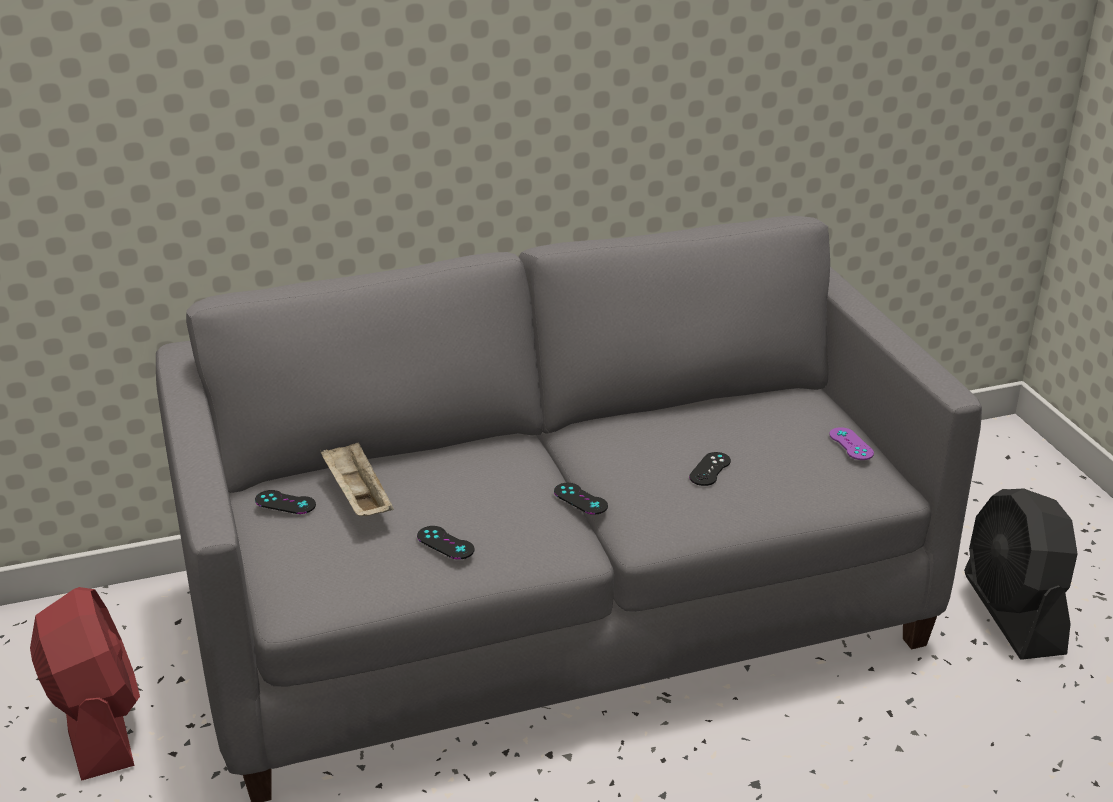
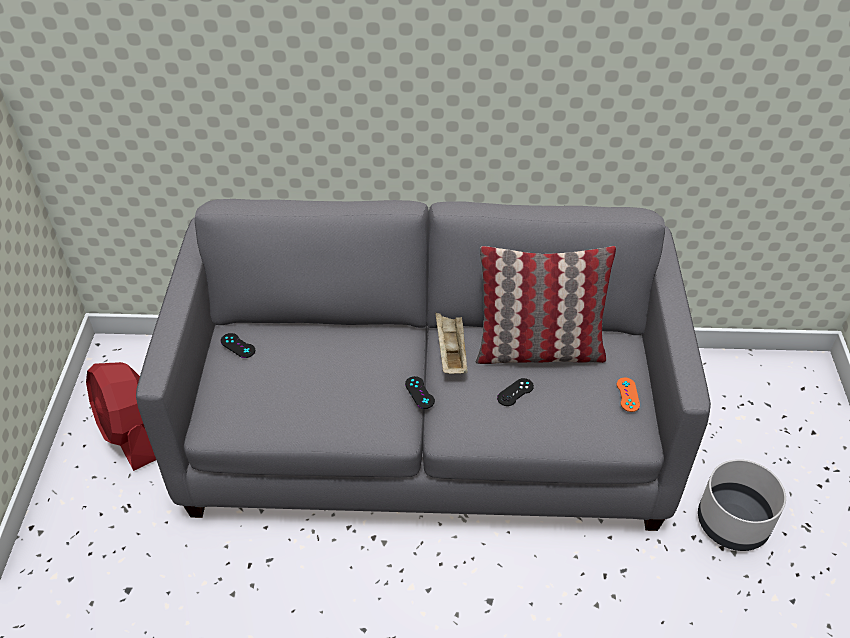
camera: 20 degrees right, 15 degrees up
red fan [30,587,140,781] -> red fan turned 150 degrees clockwise [86,362,156,471]
beige tray [320,442,394,516] -> beige tray moved to [435,313,467,374]
black game controller [417,526,475,559] -> none
purple game controller [829,427,874,460] -> orange game controller [617,377,640,412]
black fan [964,488,1078,660] -> grey planter [698,459,786,551]
none -> pillow [475,246,616,364]

